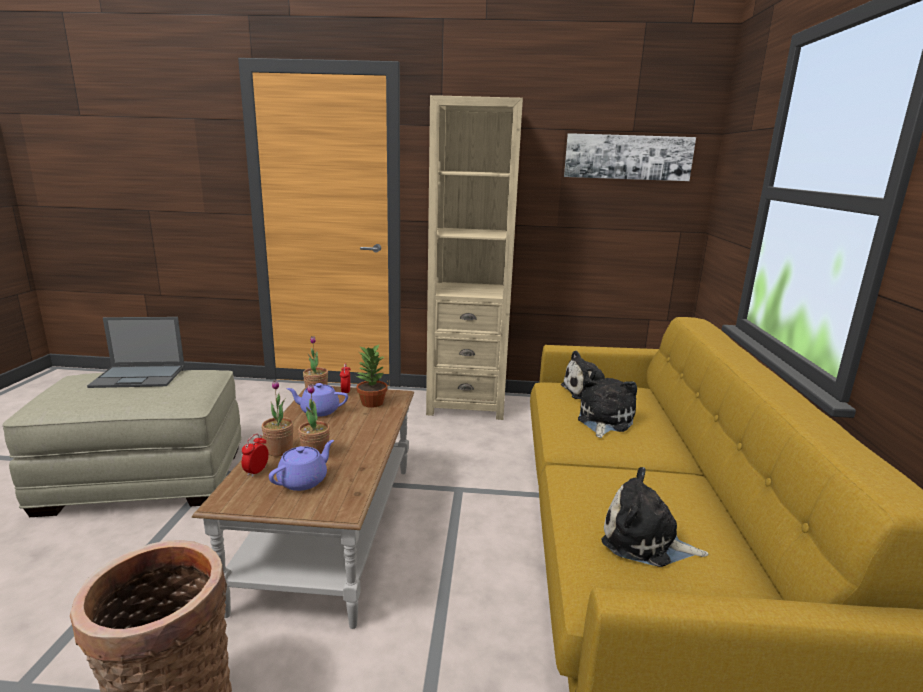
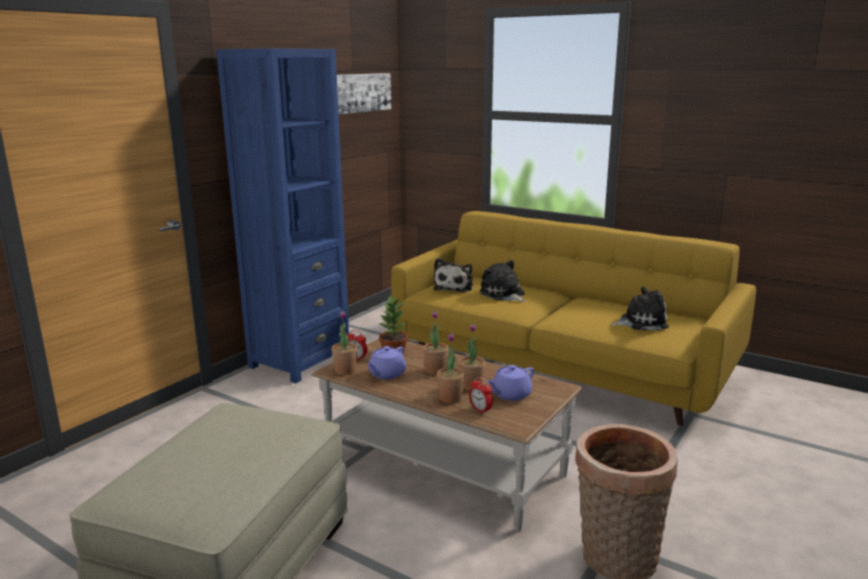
camera: 60 degrees left, 0 degrees up
laptop [87,317,185,388] -> none
purple teapot [269,440,334,491] -> purple teapot turned 105 degrees counterclockwise [486,365,534,401]
beige bookcase [426,95,523,420] -> blue bookcase [216,48,349,383]
plush toy [601,467,708,567] -> plush toy turned 150 degrees counterclockwise [610,287,669,331]
none -> potted plant [423,311,449,375]

